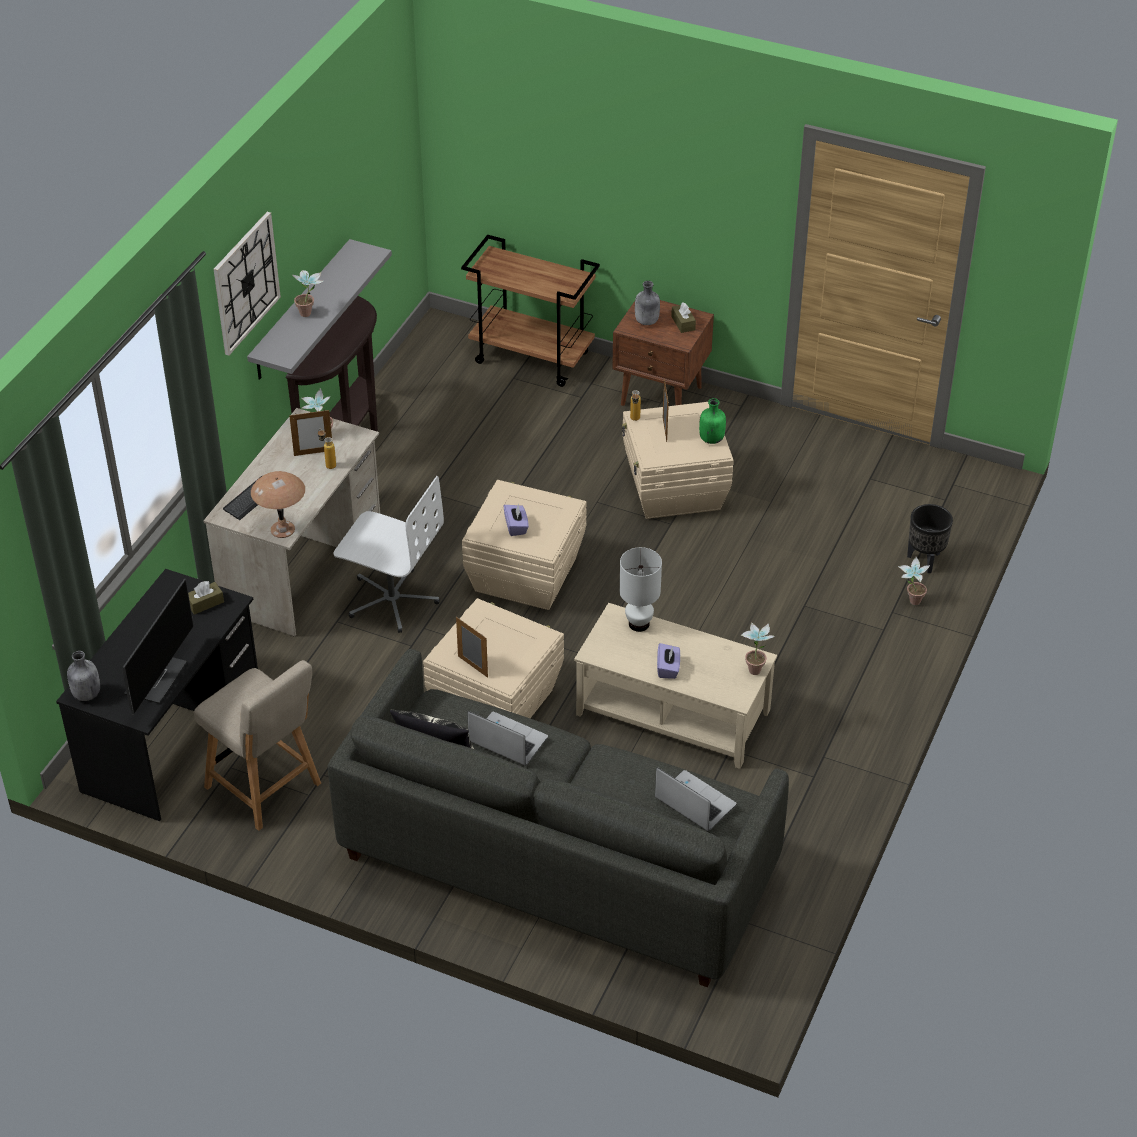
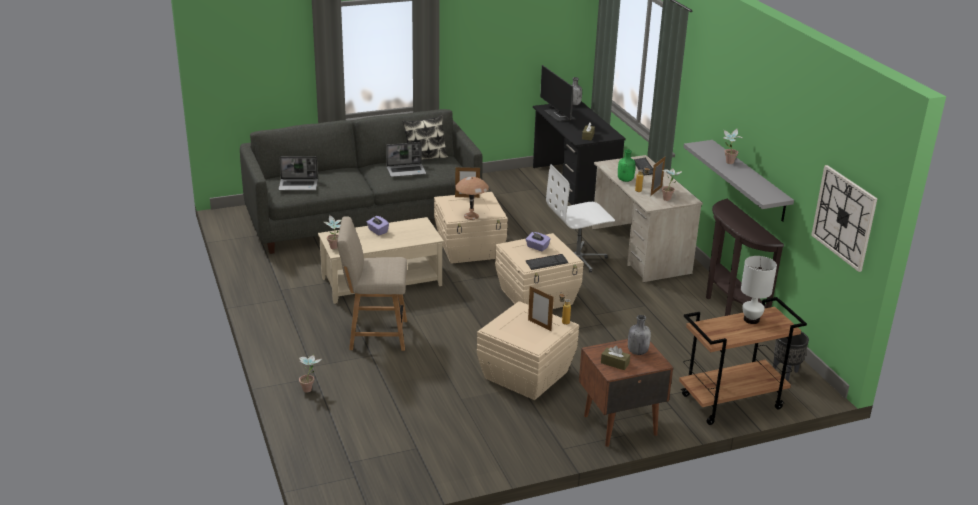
camera: 135 degrees right, 15 degrees down
beige chair [194,660,321,831] -> beige chair moved to [337,216,407,351]
wall clock [213,212,281,356] -> wall clock moved to [811,165,877,272]
brown table lamp [251,471,305,538] -> brown table lamp moved to [455,177,489,220]
white table lamp [620,547,662,632] -> white table lamp moved to [741,256,777,324]
green bottle [699,398,726,444] -> green bottle moved to [618,149,636,182]
black planter [907,504,953,573] -> black planter moved to [773,332,809,382]
none -> keyboard [526,254,568,270]

